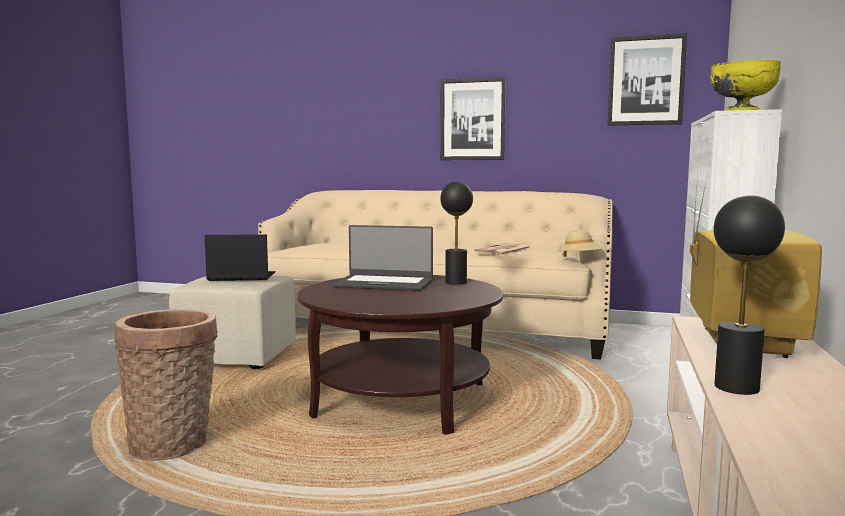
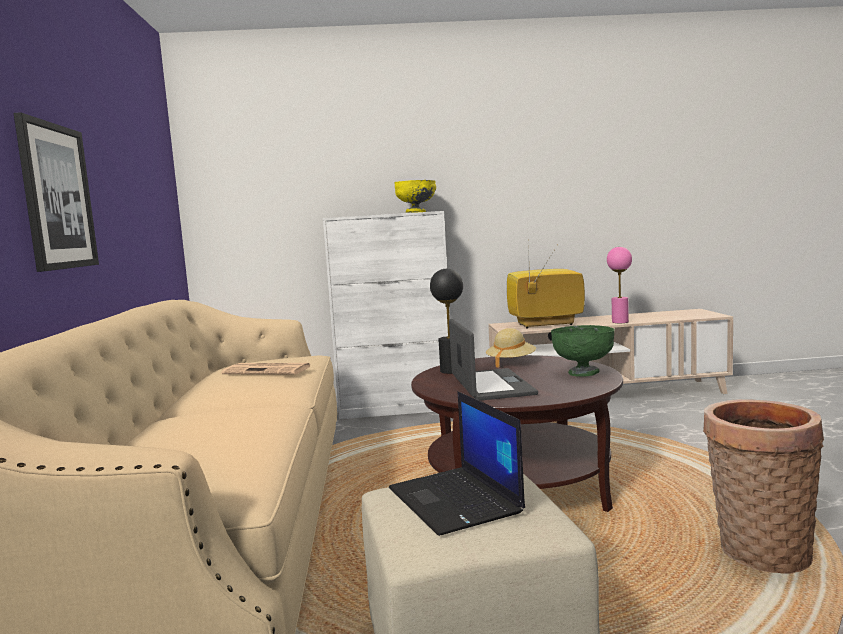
camera: 110 degrees left, 0 degrees up
beige hat [558,230,603,257] -> beige hat moved to [486,328,536,368]
picture [608,33,687,126] -> none
black table lamp [714,195,785,395] -> pink table lamp [607,247,632,323]
none -> green bowl [551,325,615,377]

